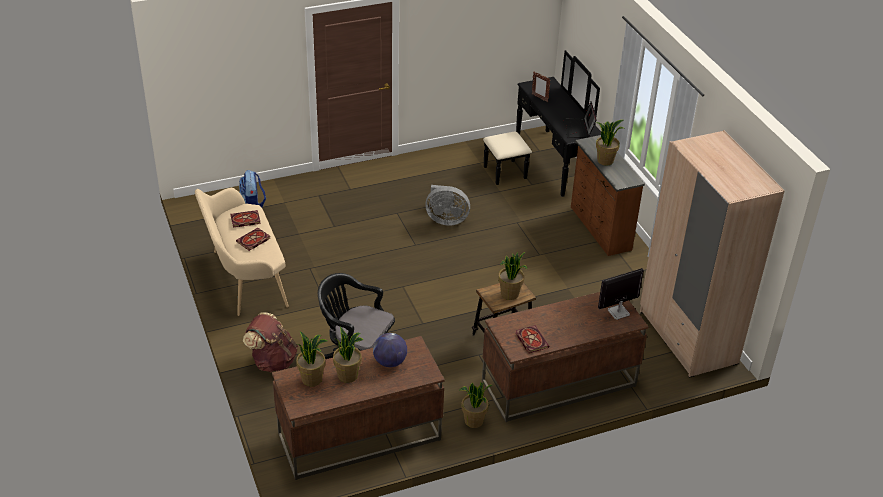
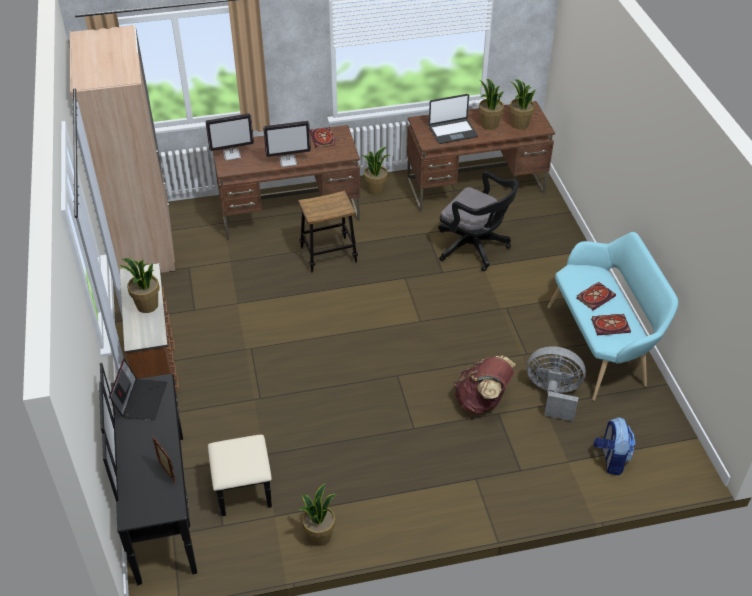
camera: 170 degrees left, 5 degrees up
beige bench [195,188,289,316] -> turquoise bench [547,232,678,401]
brown backpack [243,312,298,372] -> brown backpack moved to [454,355,516,415]
globe [373,333,407,367] -> laptop [429,94,478,144]
grey fan [425,185,470,226] -> grey fan moved to [527,346,586,422]
potted plant [498,252,527,300] -> potted plant moved to [299,483,336,546]
none -> monitor [263,121,311,167]

